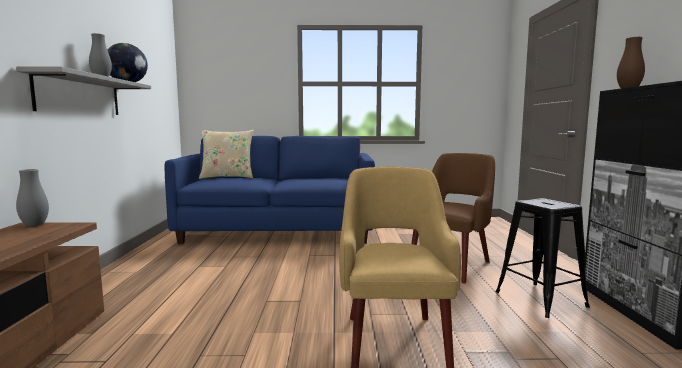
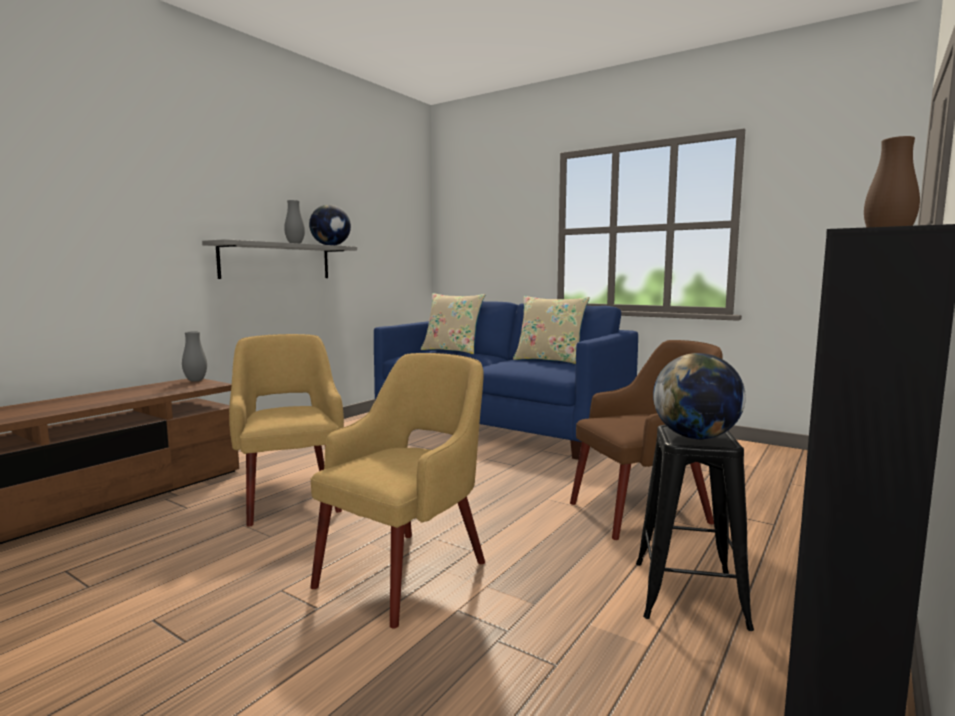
camera: 35 degrees right, 0 degrees up
none -> yellow armchair [229,334,344,527]
none -> beige pillow [513,296,590,364]
none -> globe [653,353,746,439]

